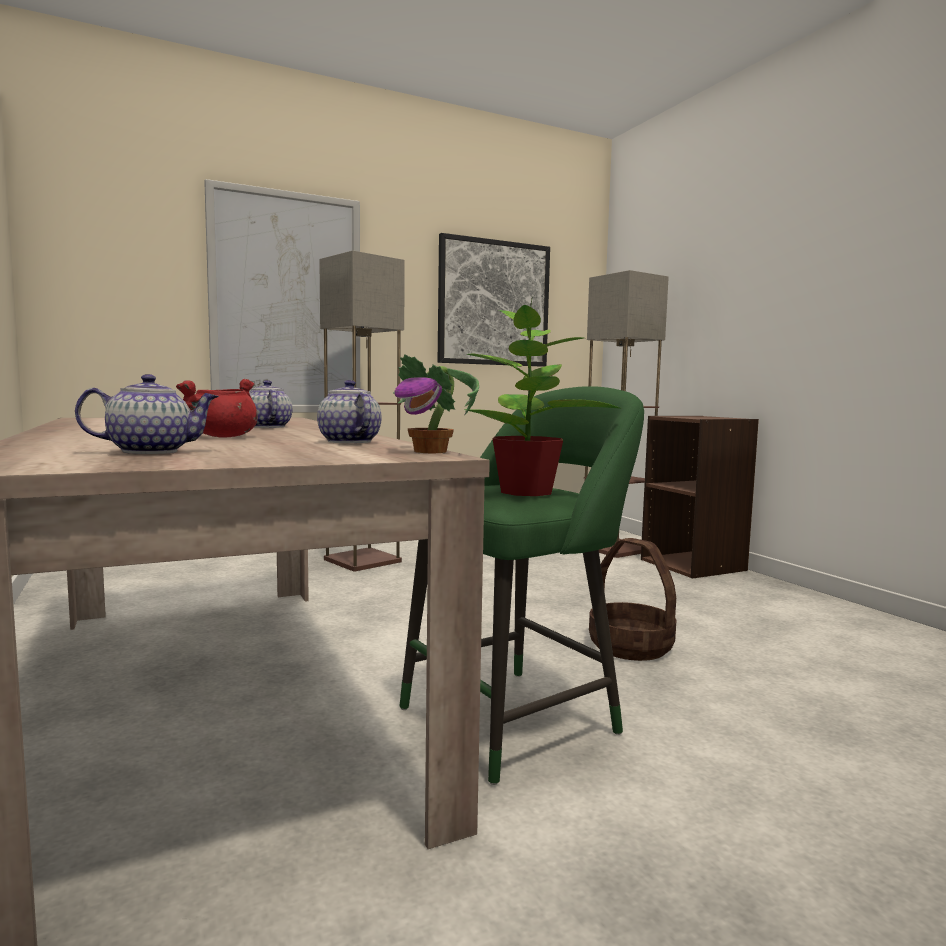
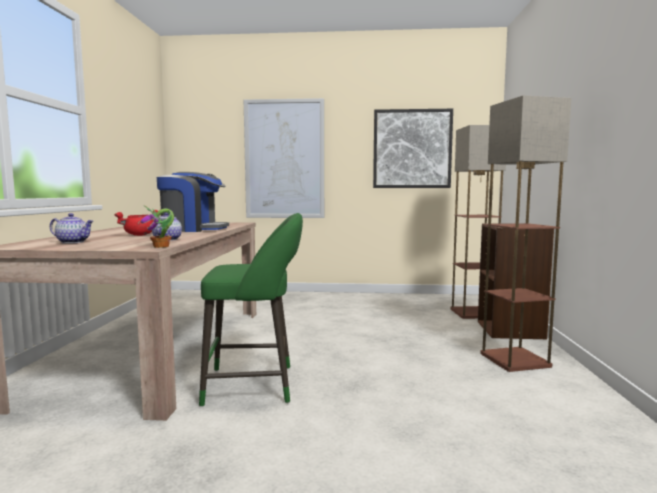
camera: 30 degrees right, 0 degrees up
teapot [249,380,292,428] -> coffee machine [157,172,229,232]
floor lamp [319,251,405,572] -> floor lamp moved to [480,95,571,372]
potted plant [464,299,621,496] -> none
basket [589,538,676,661] -> none

